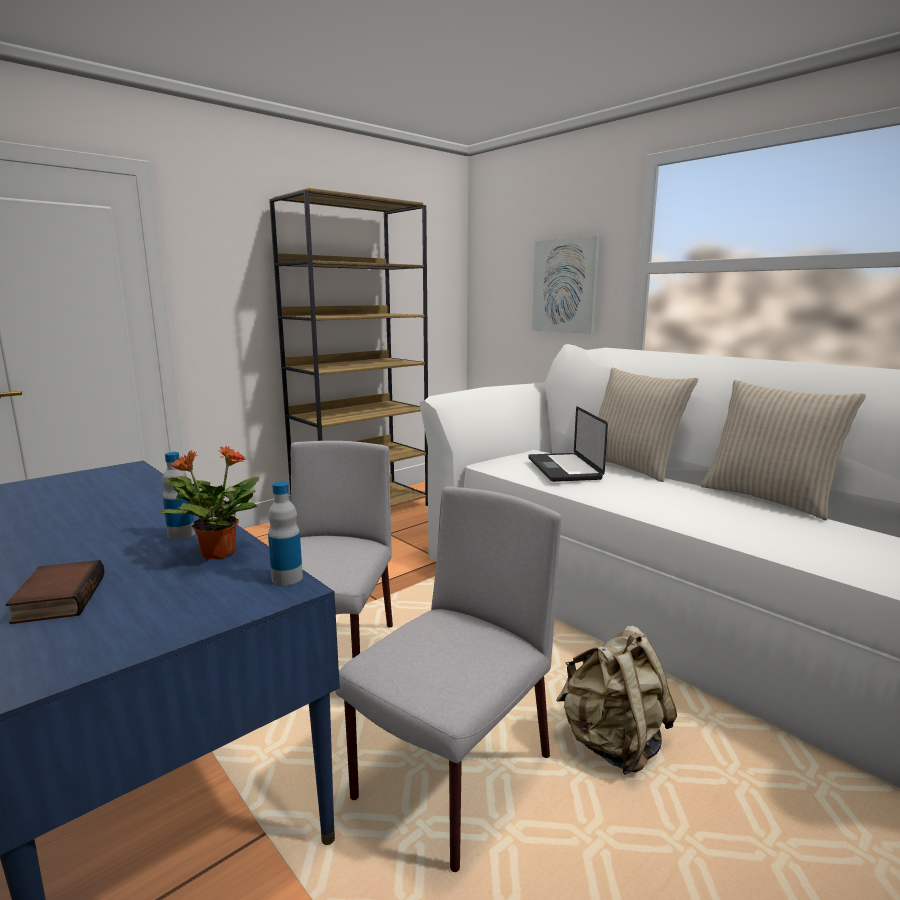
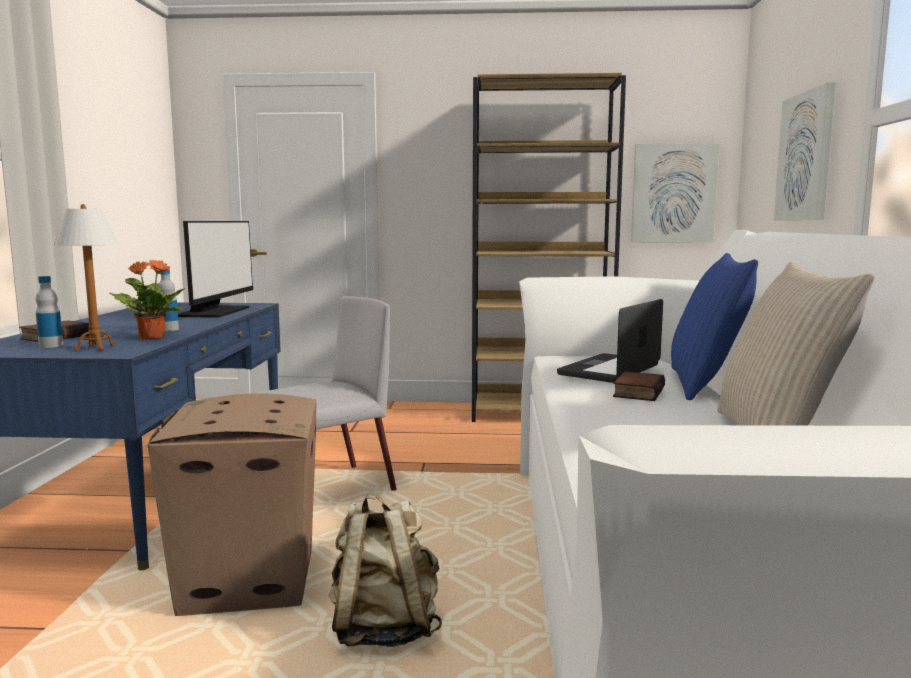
camera: 45 degrees right, 5 degrees down
bottle [268,481,303,585] -> bottle moved to [35,276,63,348]
grey chair [335,486,561,872] -> cardboard box [148,393,316,616]
beige pillow [598,367,698,482] -> blue pillow [671,253,758,400]
none -> table lamp [54,204,118,351]
none -> monitor [178,221,253,318]
none -> book [613,372,665,401]
none -> picture [631,143,720,243]

